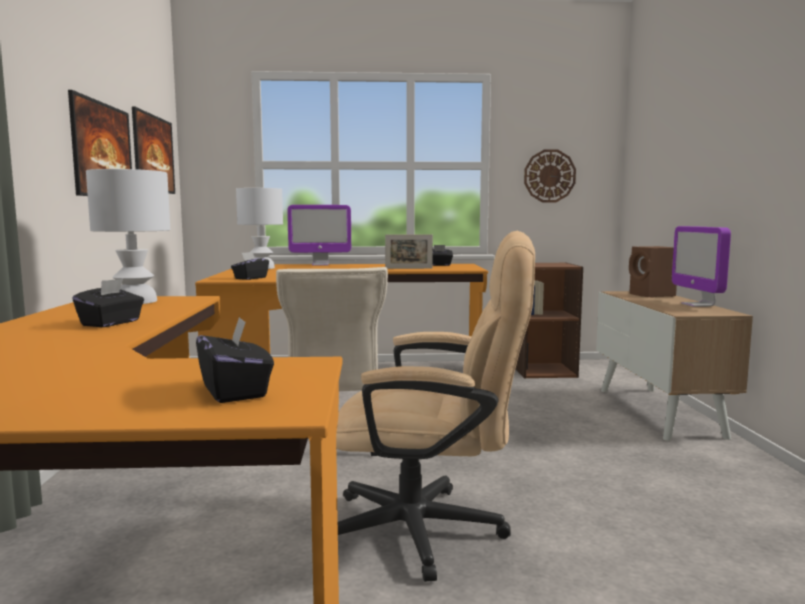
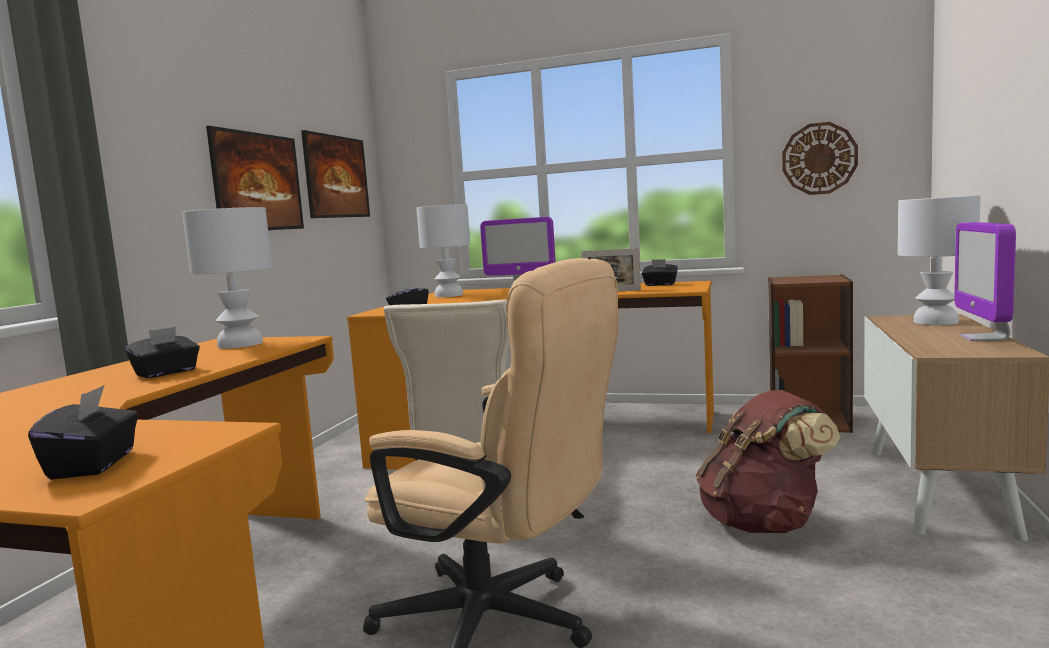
camera: 20 degrees right, 0 degrees up
brown speaker [629,246,677,297] -> white table lamp [898,195,980,325]
none -> brown backpack [696,390,840,533]

